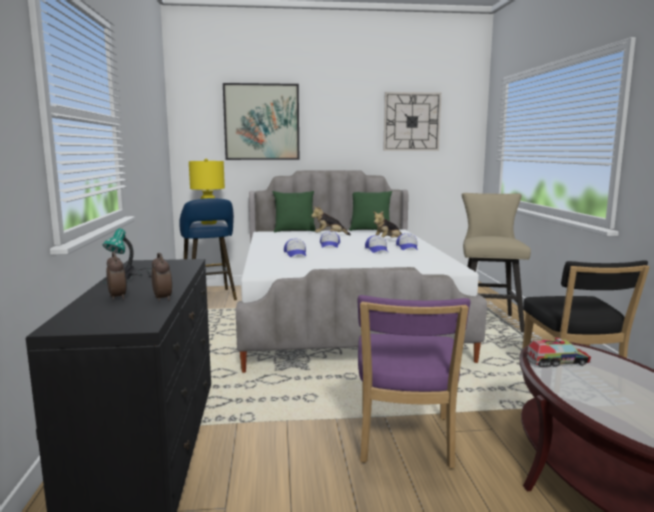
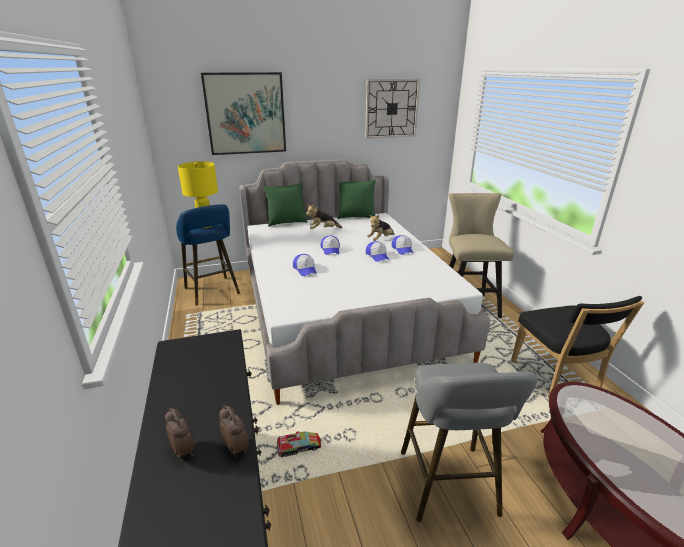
camera: 10 degrees left, 15 degrees up
table lamp [102,228,152,284] -> none
purple chair [357,295,470,468] -> grey stool [401,363,537,522]
toy truck [527,338,591,367] -> toy truck moved to [277,431,321,457]

